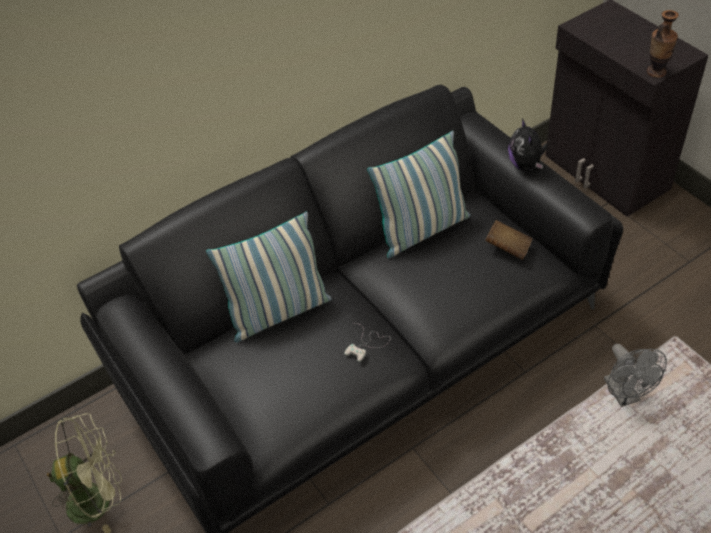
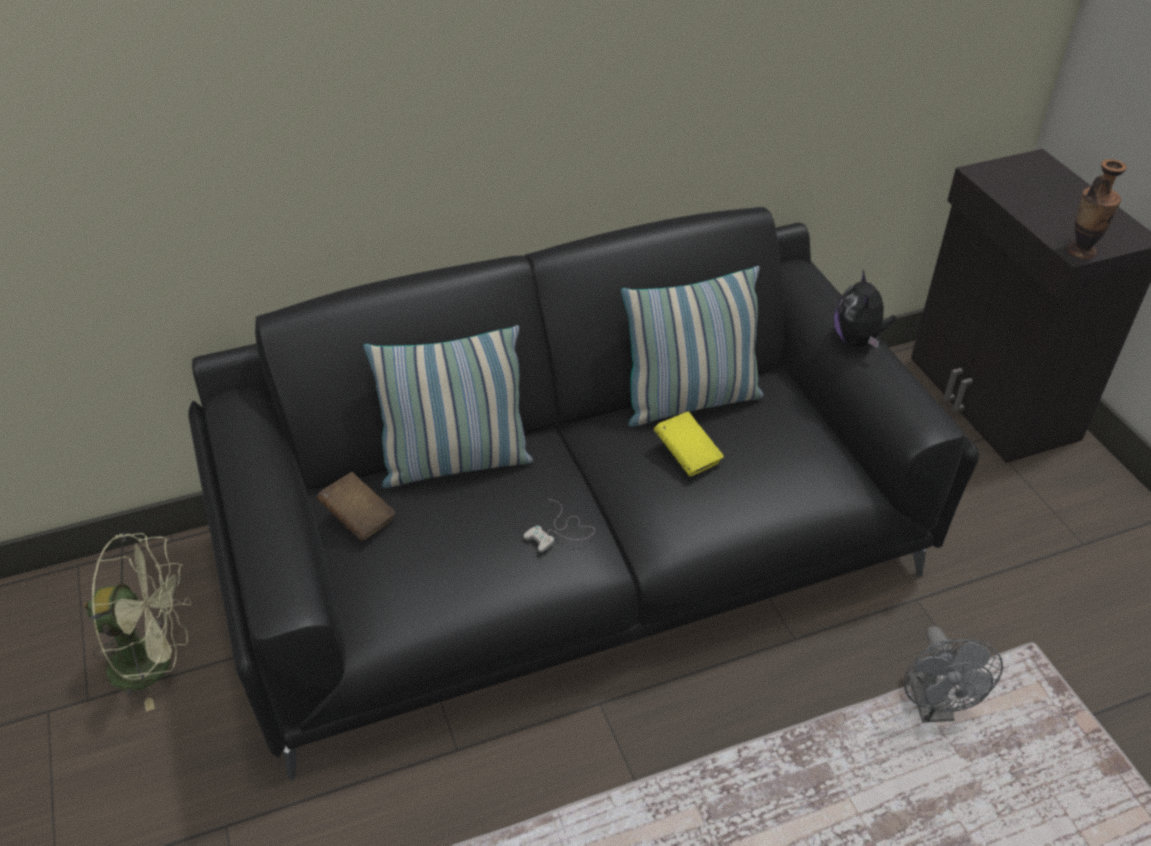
camera: 10 degrees right, 5 degrees down
brown book [485,220,532,260] -> brown book moved to [317,472,396,541]
none -> yellow book [654,412,724,477]

